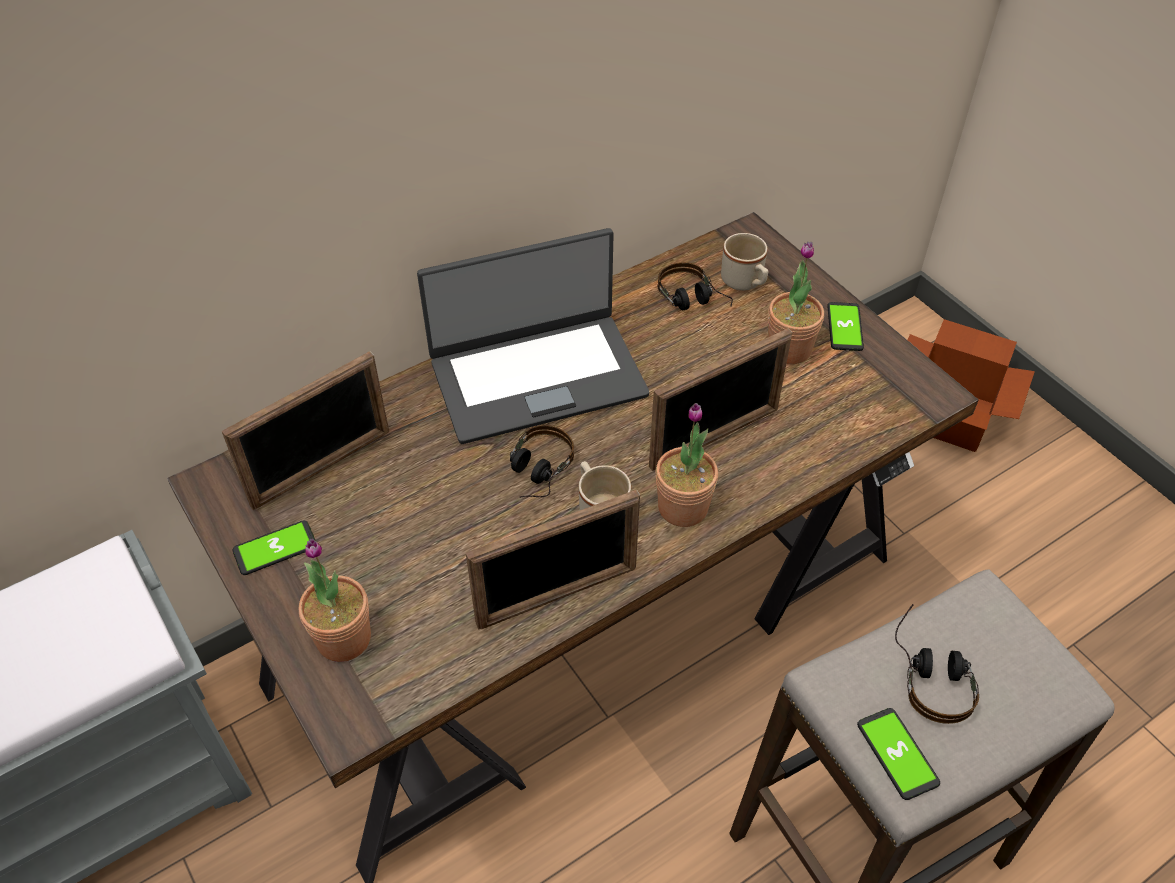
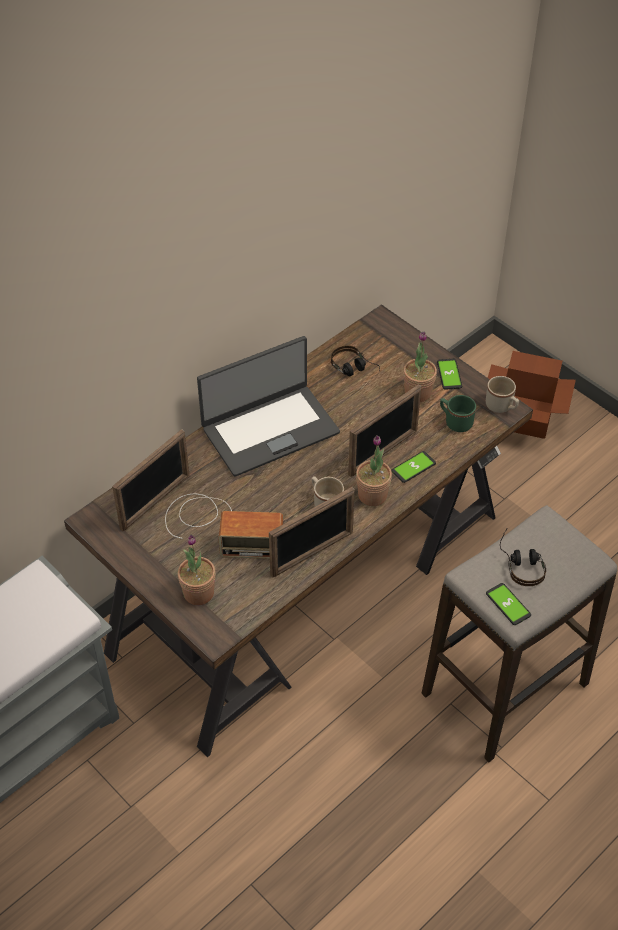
camera: 10 degrees left, 0 degrees up
phone [233,520,316,575] -> phone moved to [391,451,436,483]
headphones [510,425,574,498] -> none
beige mug [721,233,769,291] -> beige mug moved to [486,376,519,413]
none -> radio [165,494,283,559]
none -> green mug [440,395,476,432]

